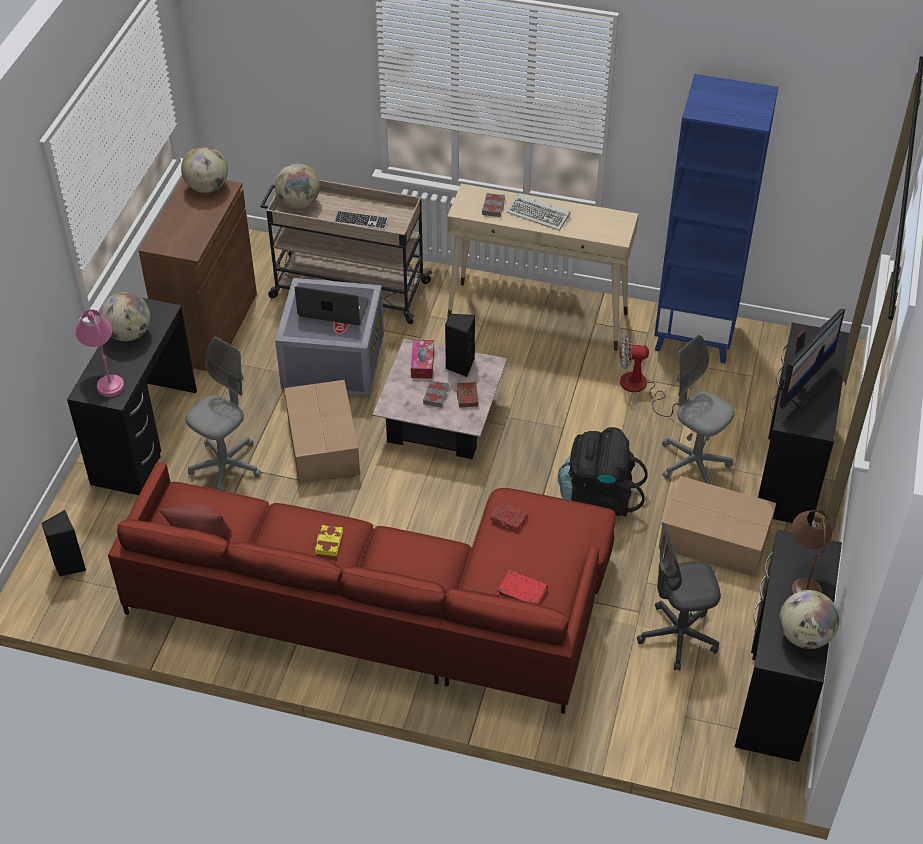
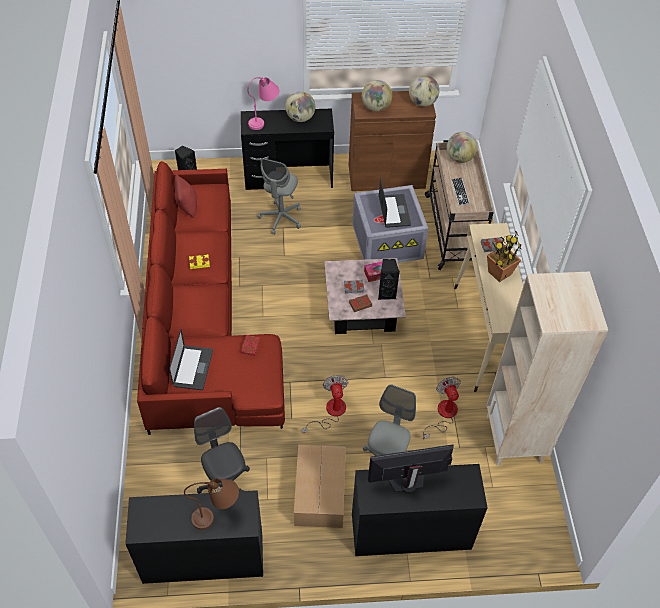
camera: 70 degrees right, 5 degrees up
grey office chair [185,337,261,491] -> grey office chair turned 90 degrees clockwise [258,158,301,235]
cardboard box [284,380,360,483] -> none
red book [497,570,548,604] -> laptop [169,329,213,390]
keyboard [507,194,570,231] -> potted plant [487,230,522,282]
black backpack [558,427,648,516] -> fan [302,375,348,433]
blue bookcase [654,74,778,364] -> beige bookcase [487,272,608,466]
globe [779,590,839,649] -> globe moved to [362,80,392,112]
monitor [780,309,845,409] -> monitor turned 150 degrees clockwise [368,444,454,493]

